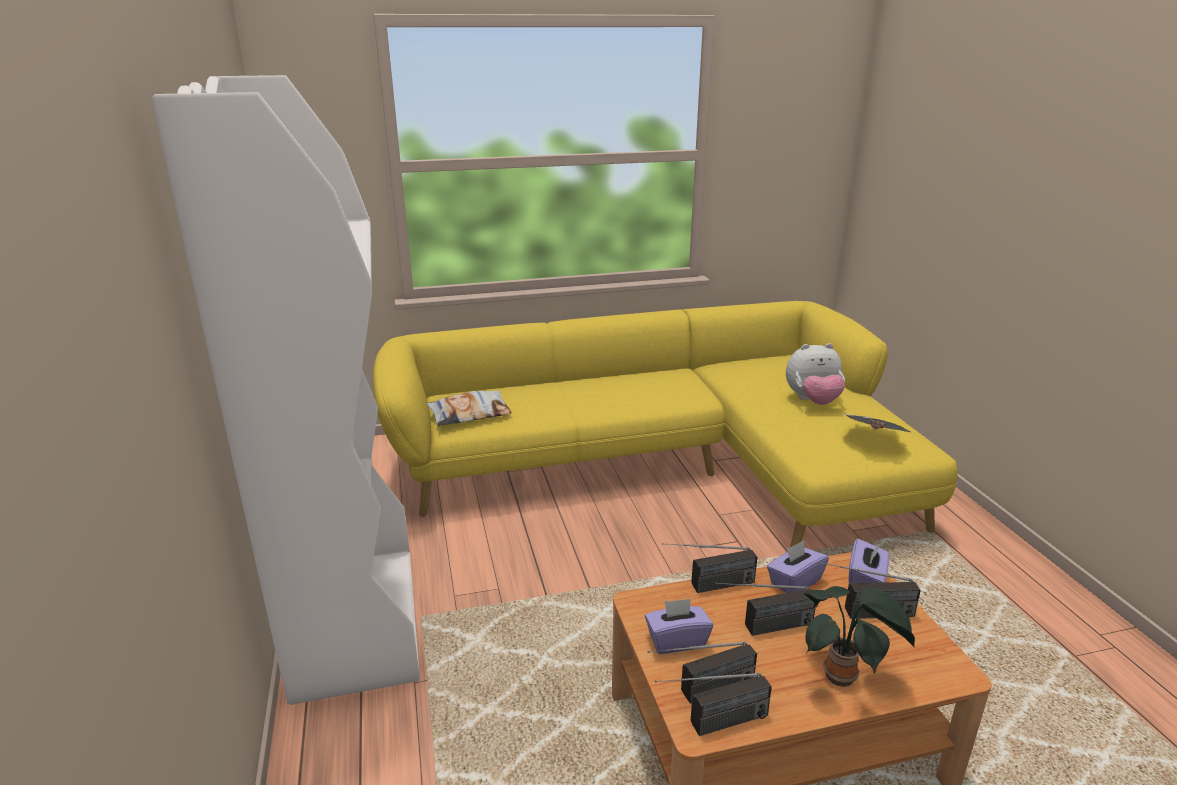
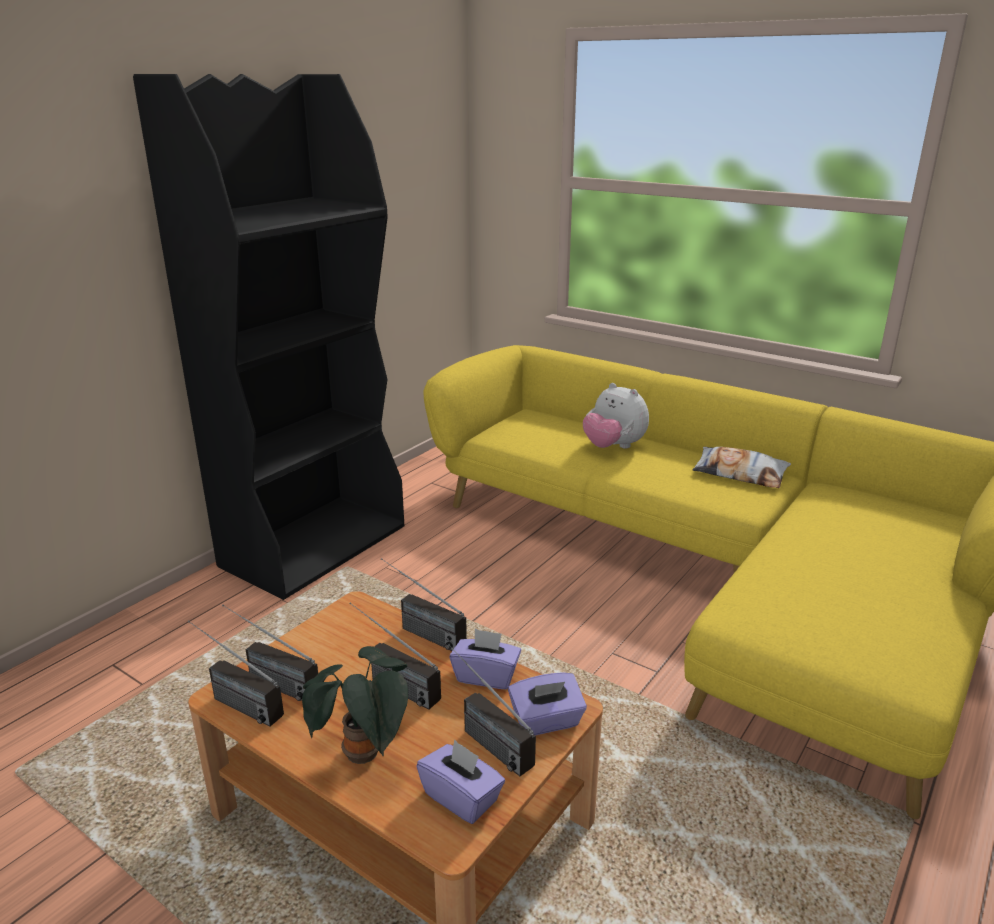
camera: 50 degrees right, 0 degrees up
white bookcase [151,75,420,705] -> black bookcase [133,74,404,600]
pillow [427,391,512,426] -> pillow moved to [692,447,791,488]
purple tissue box [645,599,713,654] -> purple tissue box moved to [416,739,505,824]
plush toy [786,343,845,405] -> plush toy moved to [583,383,649,449]
newspaper [842,413,910,432] -> none

